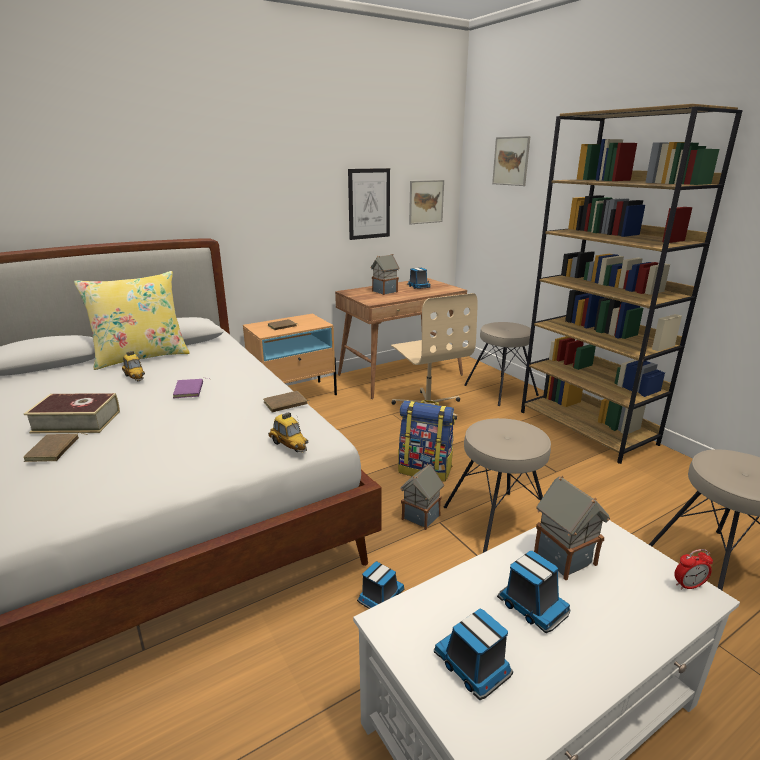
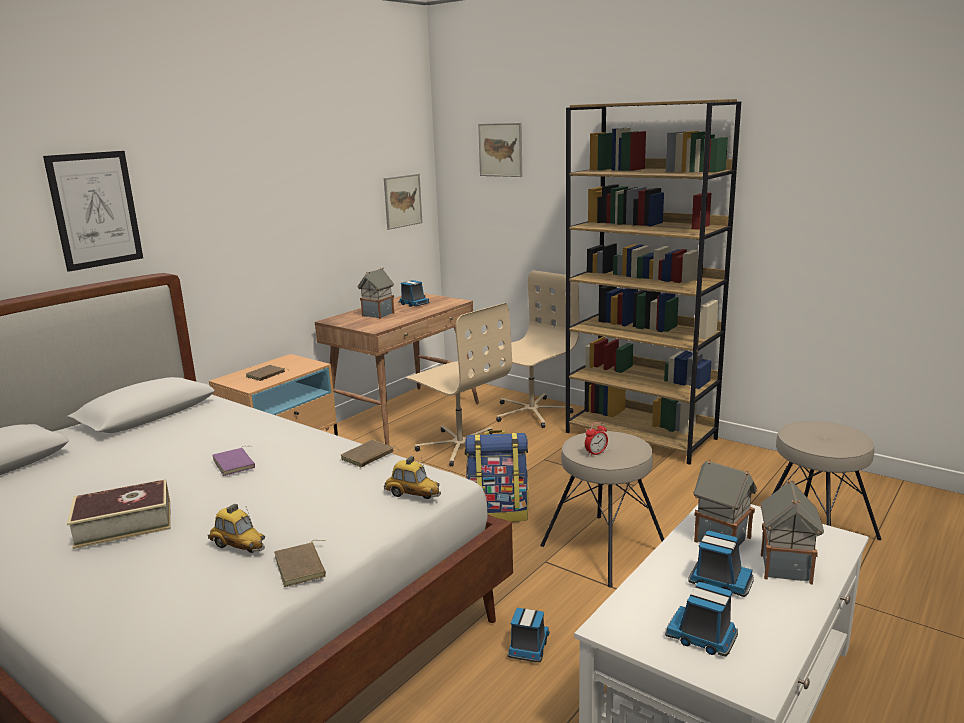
camera: 20 degrees left, 5 degrees down
brown book [23,432,87,462] -> brown book moved to [274,540,326,587]
yellow pillow [74,271,190,370] -> none
toy car [122,351,145,382] -> toy car moved to [208,504,265,553]
picture [348,168,390,240] -> picture moved to [43,151,143,272]
toy house [400,463,444,530] -> toy house moved to [760,480,824,585]
beige stool [464,322,539,406] -> beige office chair [485,270,580,428]
alarm clock [674,549,713,590] -> alarm clock moved to [585,422,608,456]

